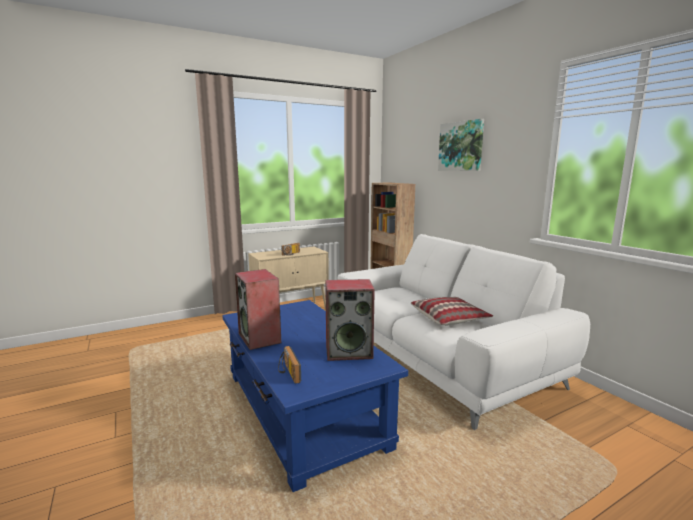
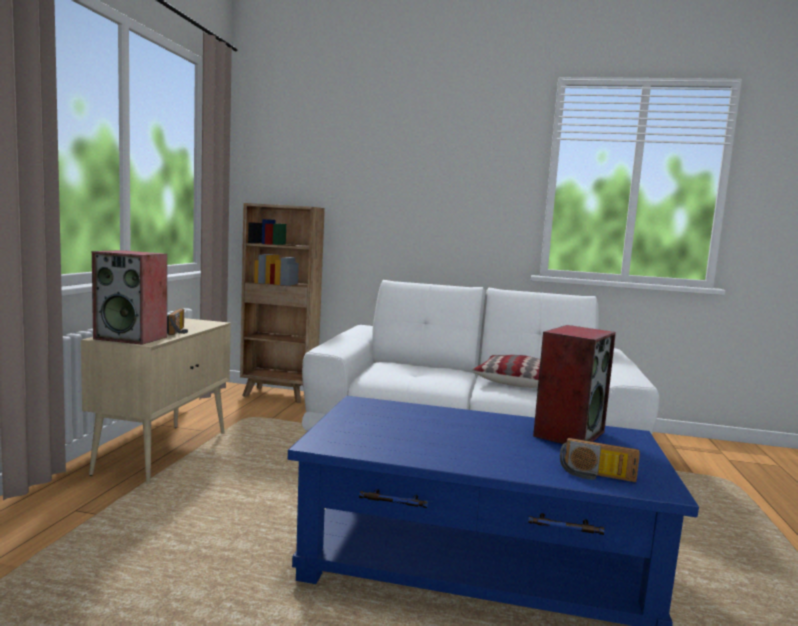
camera: 50 degrees left, 5 degrees down
speaker [235,269,281,350] -> speaker moved to [92,250,167,345]
picture [438,119,484,171] -> none

